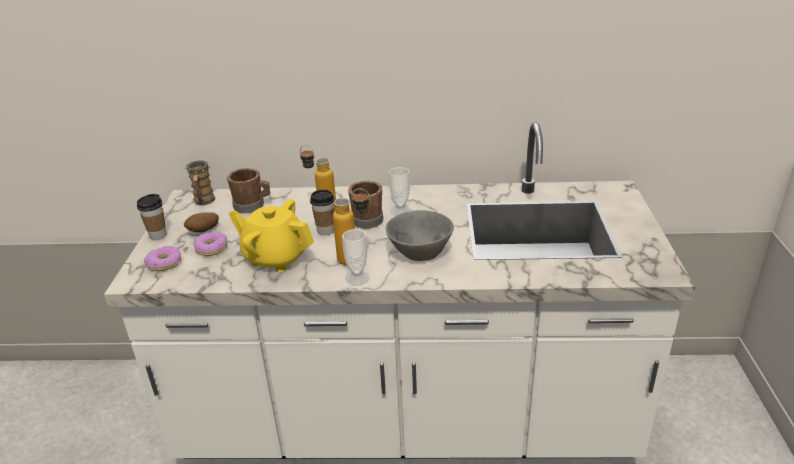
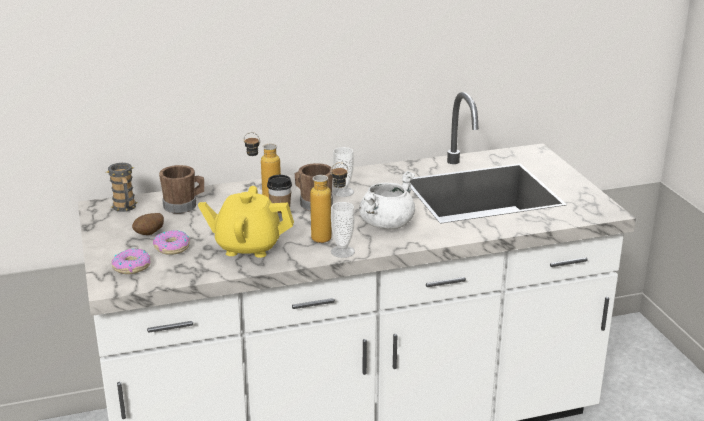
camera: 20 degrees left, 5 degrees down
cup [137,194,167,240] -> none
grey bowl [386,210,454,261] -> white cooking pot [359,171,415,230]

